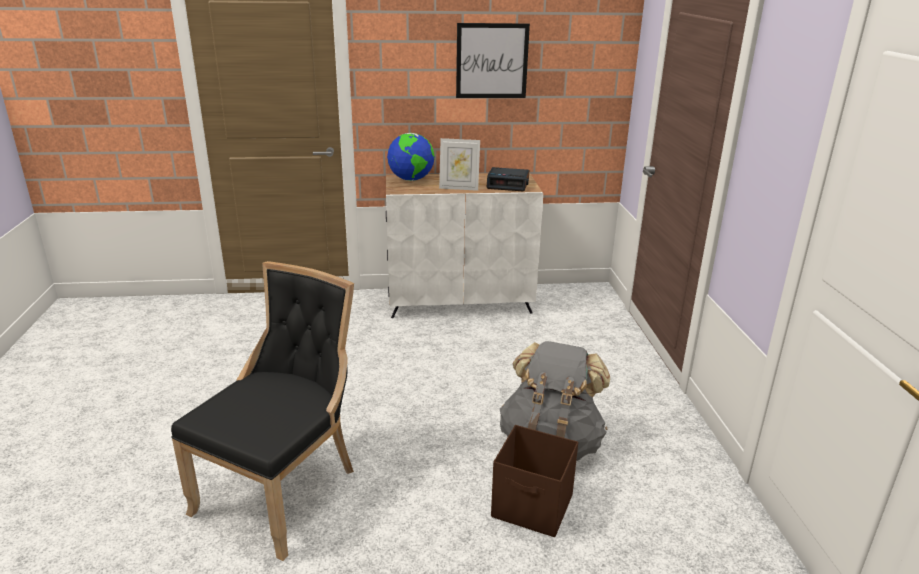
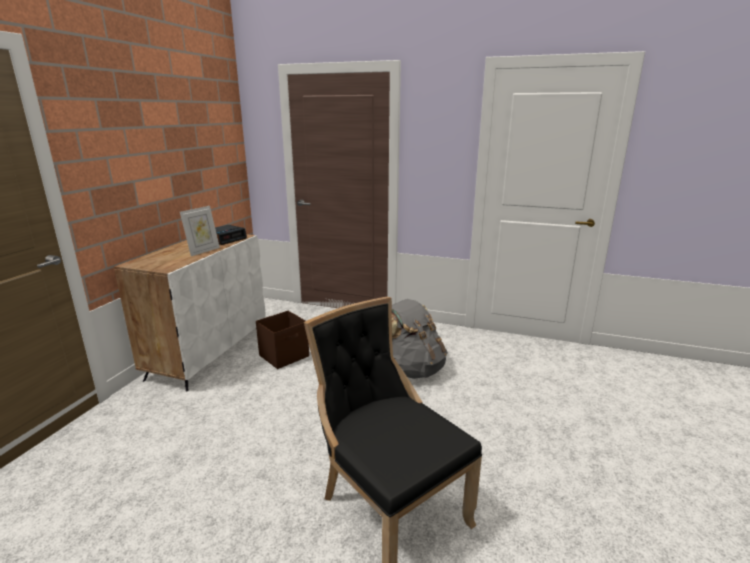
camera: 65 degrees left, 5 degrees down
globe [387,133,435,181] -> none
picture [456,23,530,98] -> none
brown storage box [491,425,578,537] -> brown storage box moved to [256,311,309,369]

